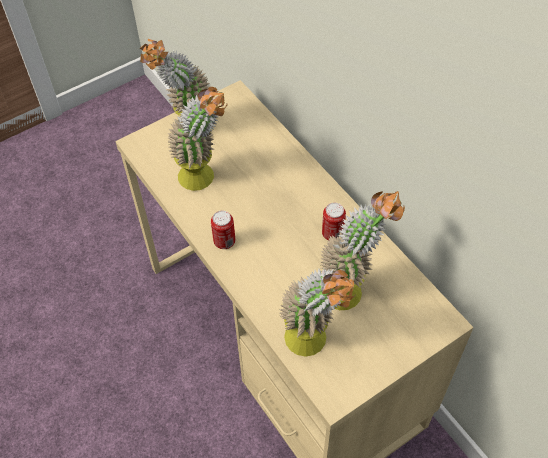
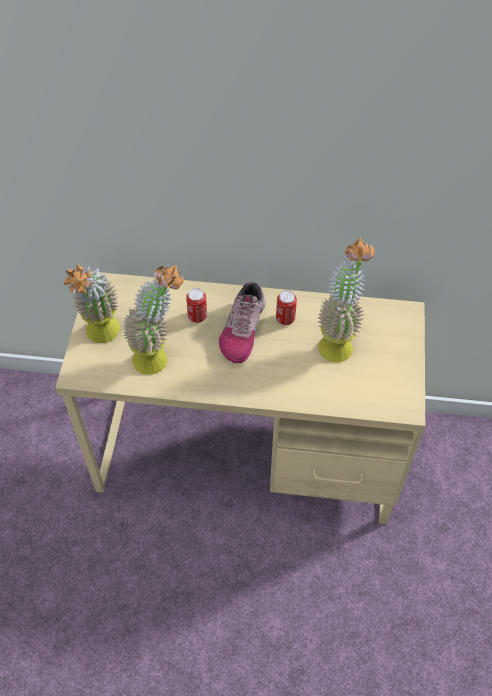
camera: 50 degrees left, 0 degrees up
can [211,211,235,249] -> can moved to [186,288,207,323]
potted plant [279,268,356,357] -> none
none -> shoe [219,282,266,363]

